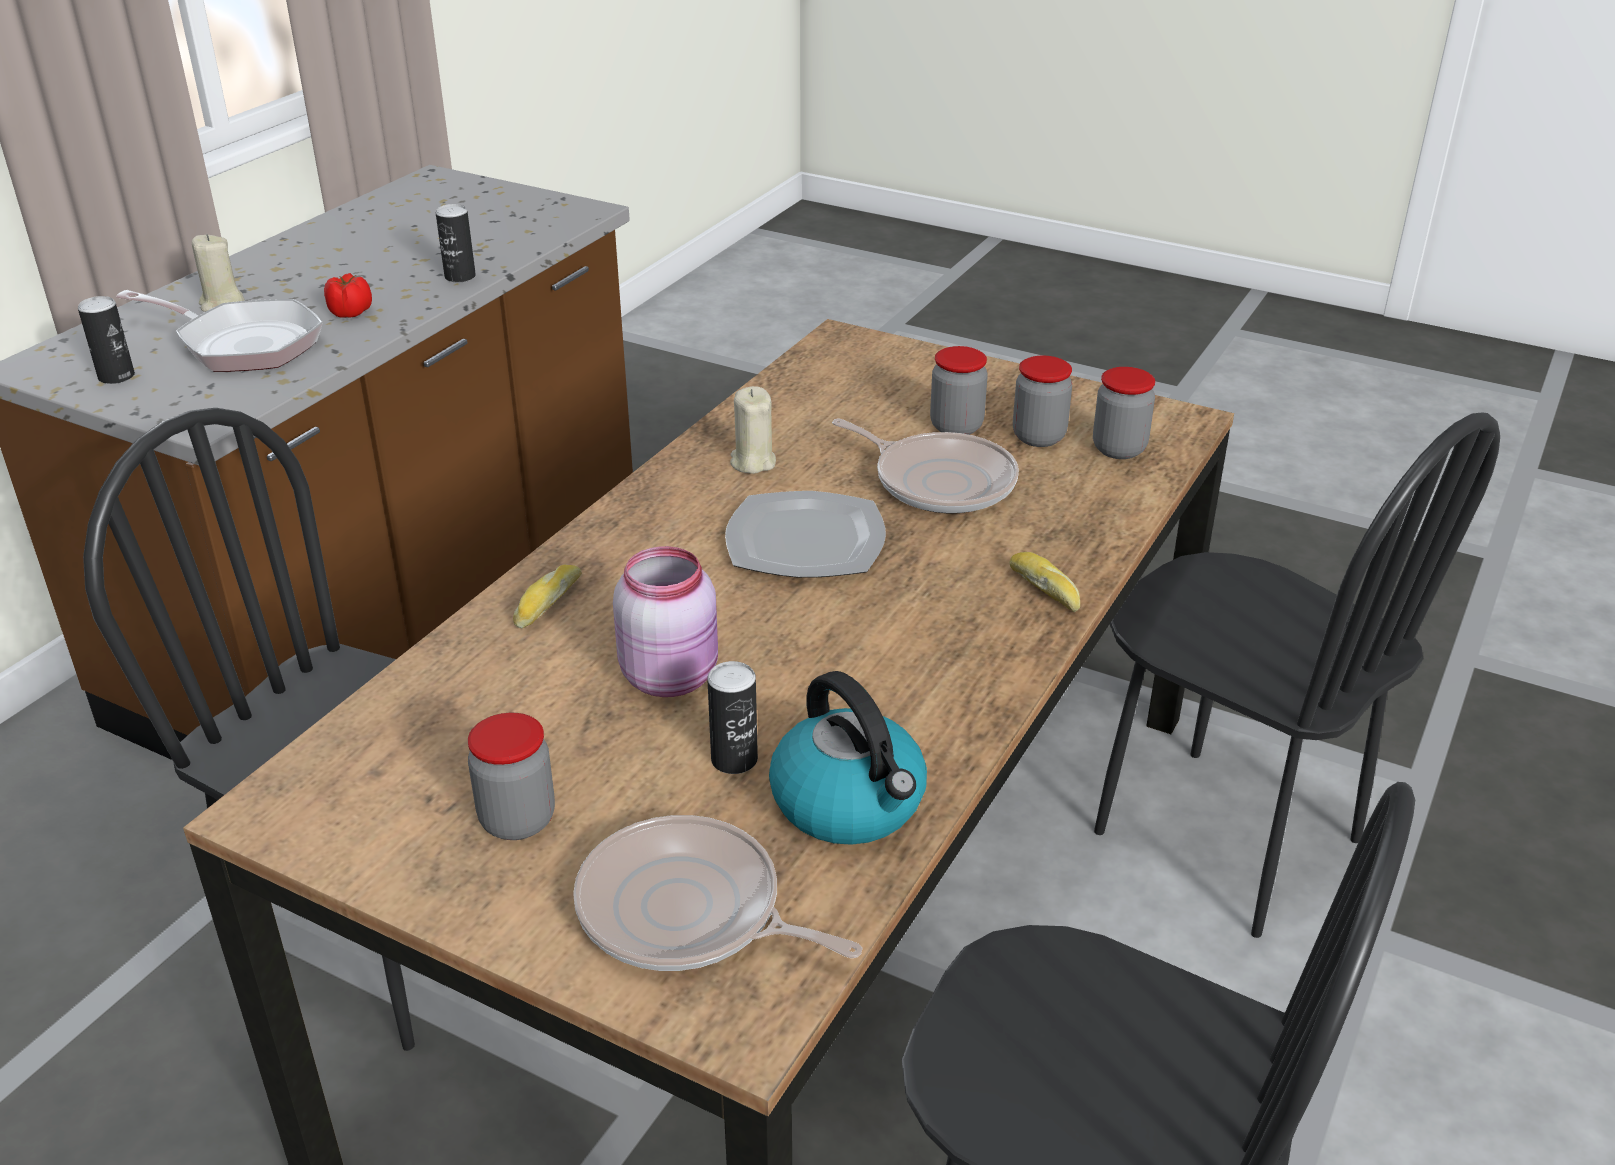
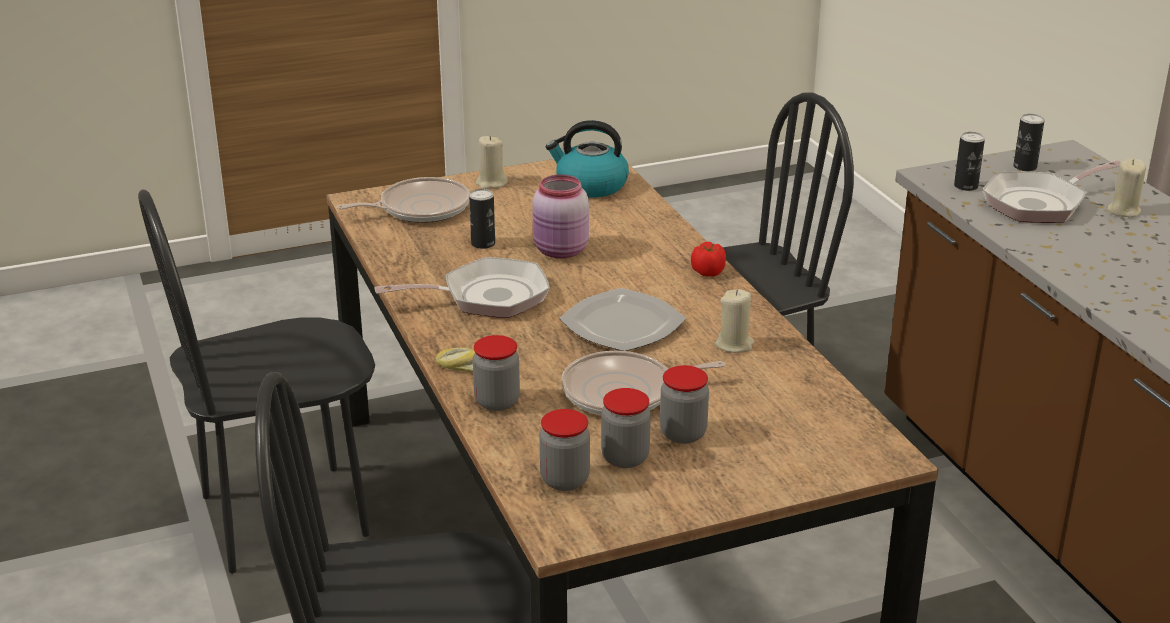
camera: 130 degrees right, 5 degrees down
tomato [324,273,372,318] -> tomato moved to [691,242,726,276]
can [436,204,476,283] -> can moved to [954,132,985,191]
jar [468,713,555,840] -> jar moved to [473,335,520,411]
bread [513,564,582,628] -> none
kettle [769,671,927,845] -> kettle moved to [546,120,629,198]
none -> frying pan [374,257,550,318]
none -> beige candle [476,136,508,189]

